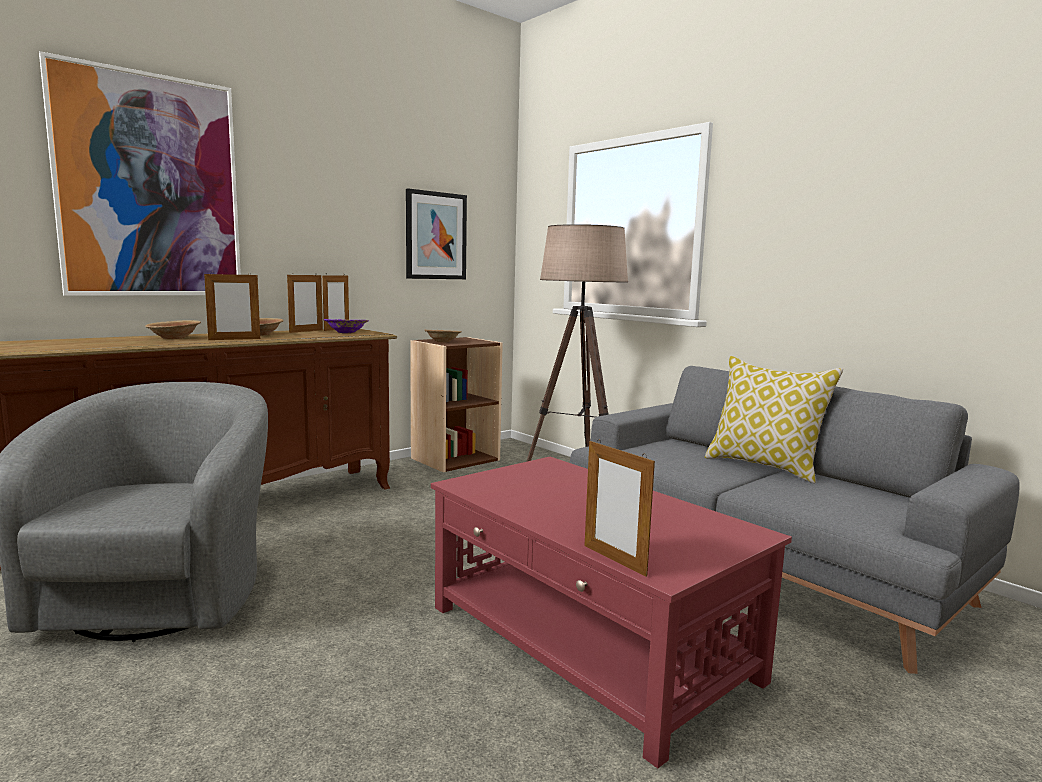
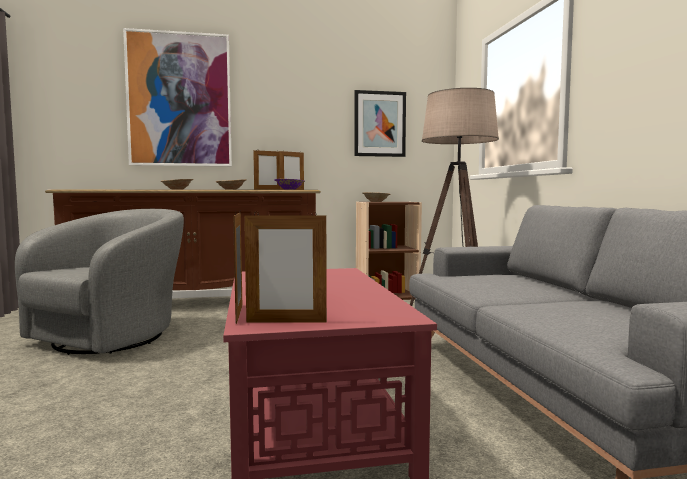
camera: 30 degrees right, 5 degrees down
picture frame [204,272,260,340] -> picture frame moved to [244,212,327,323]
pillow [705,356,843,483] -> none

